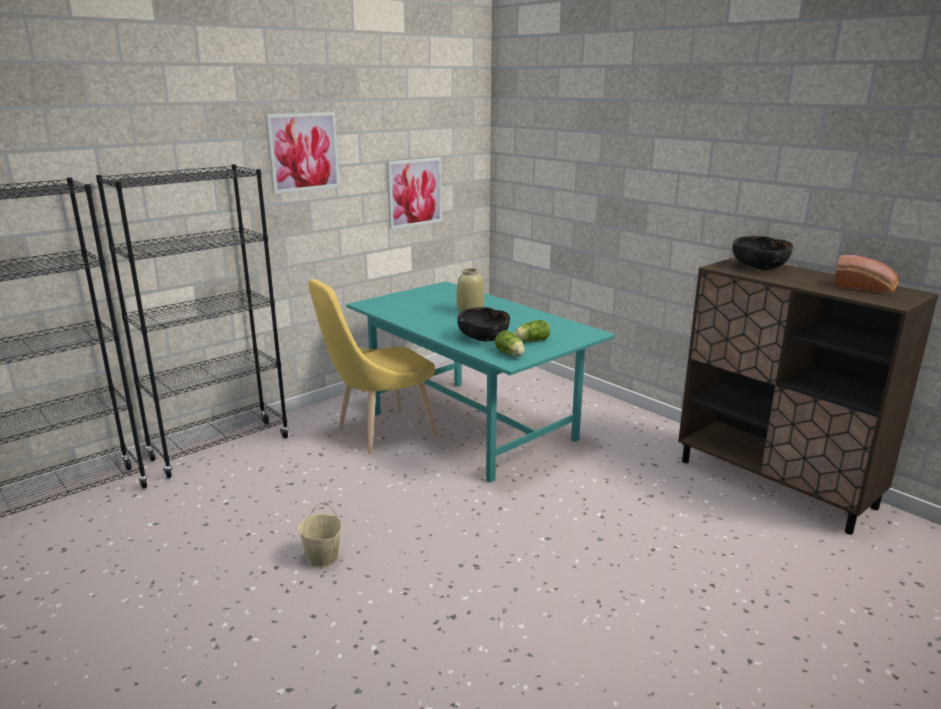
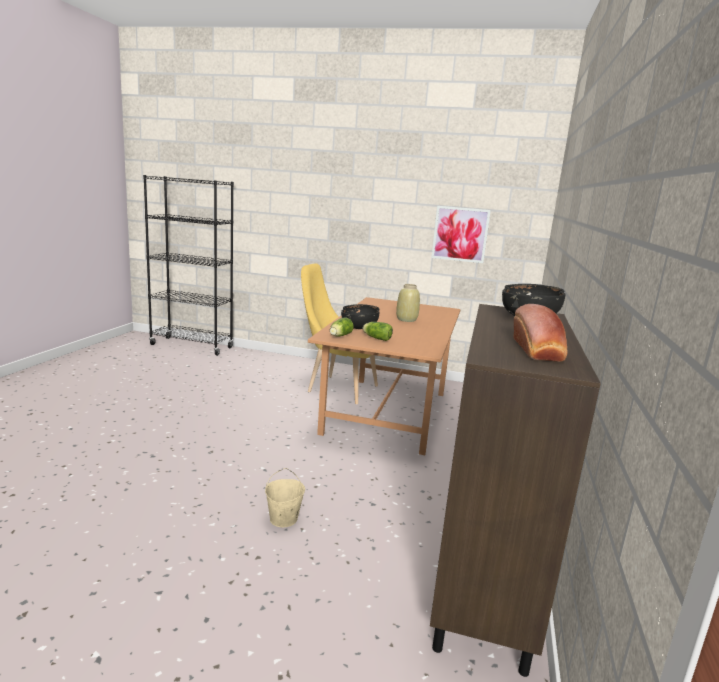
camera: 55 degrees right, 5 degrees down
black bookcase [96,164,289,478] -> none
picture [265,112,340,194] -> none
beige bucket [298,503,342,568] -> beige bucket moved to [265,468,305,527]
turquoise dining table [346,281,615,483] -> brown dining table [308,297,460,455]

